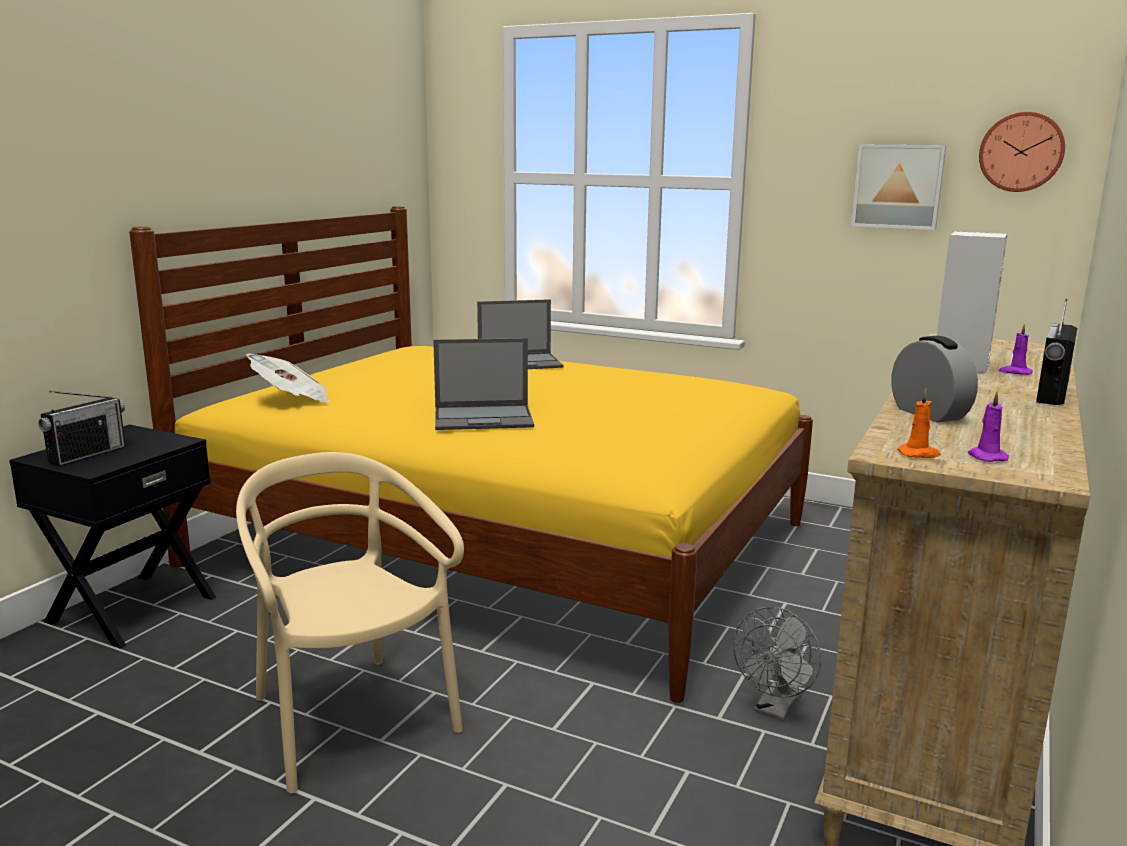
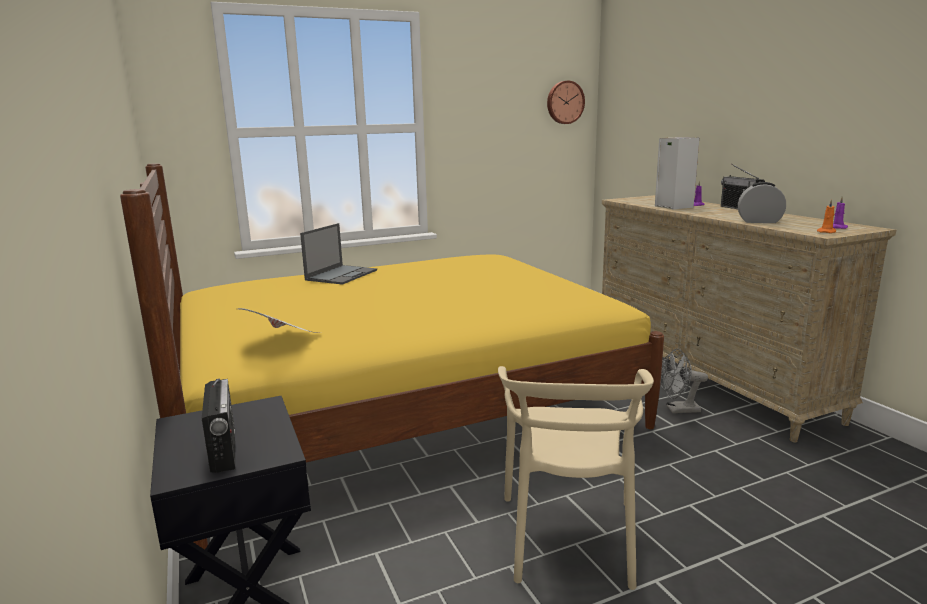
camera: 50 degrees left, 0 degrees up
beige chair [236,452,464,793] -> beige chair turned 90 degrees counterclockwise [498,366,654,590]
laptop [433,338,534,430] -> none
grey fan [733,607,821,721] -> grey fan turned 105 degrees clockwise [661,348,708,413]
picture [851,145,946,230] -> none

